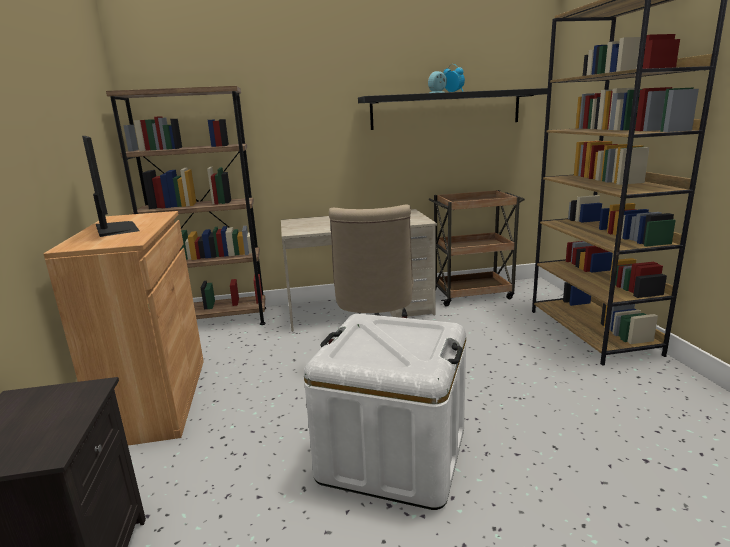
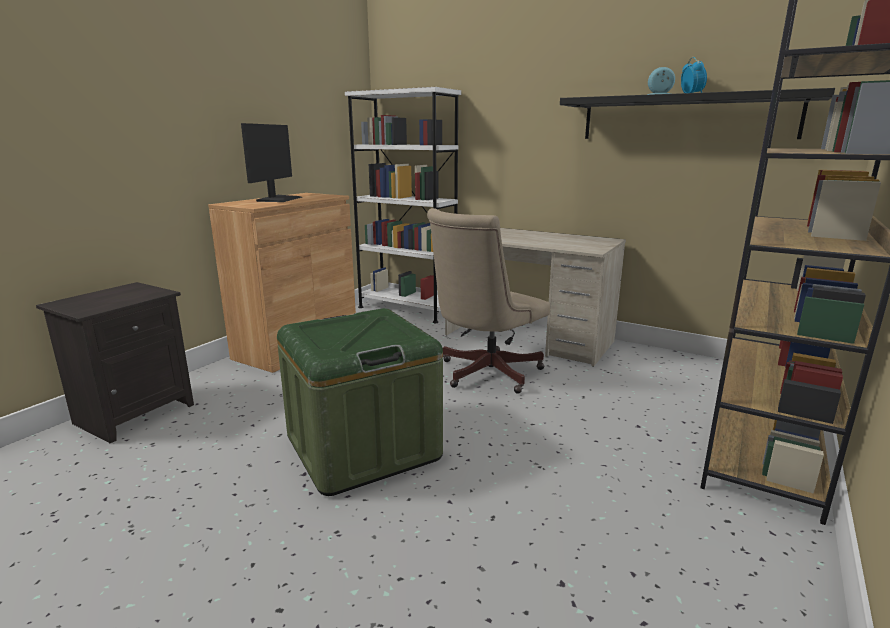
camera: 40 degrees right, 0 degrees up
brown bookcase [106,86,266,325] -> white bookcase [345,87,461,323]
white storage box [304,314,466,510] -> green storage box [277,308,443,496]
brown cart [428,190,525,307] -> none

